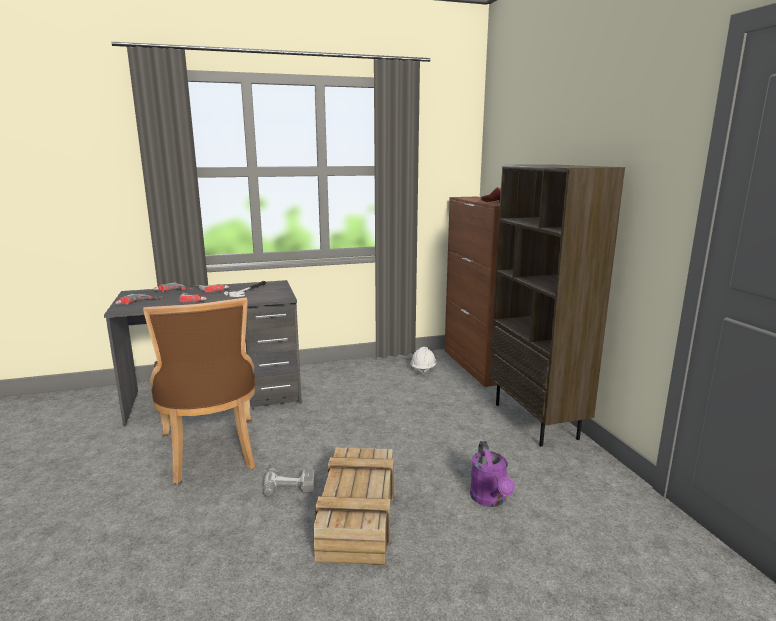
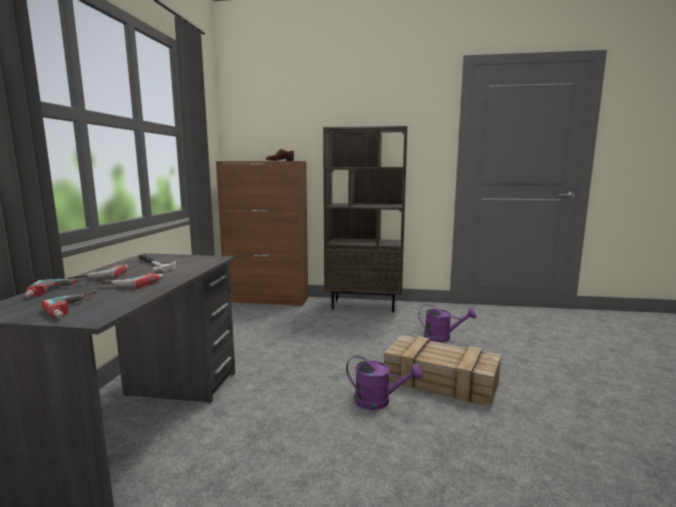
camera: 65 degrees left, 5 degrees down
brown chair [143,297,255,484] -> none
power drill [263,463,315,497] -> purple watering can [346,356,423,410]
white hard hat [410,347,437,375] -> none

